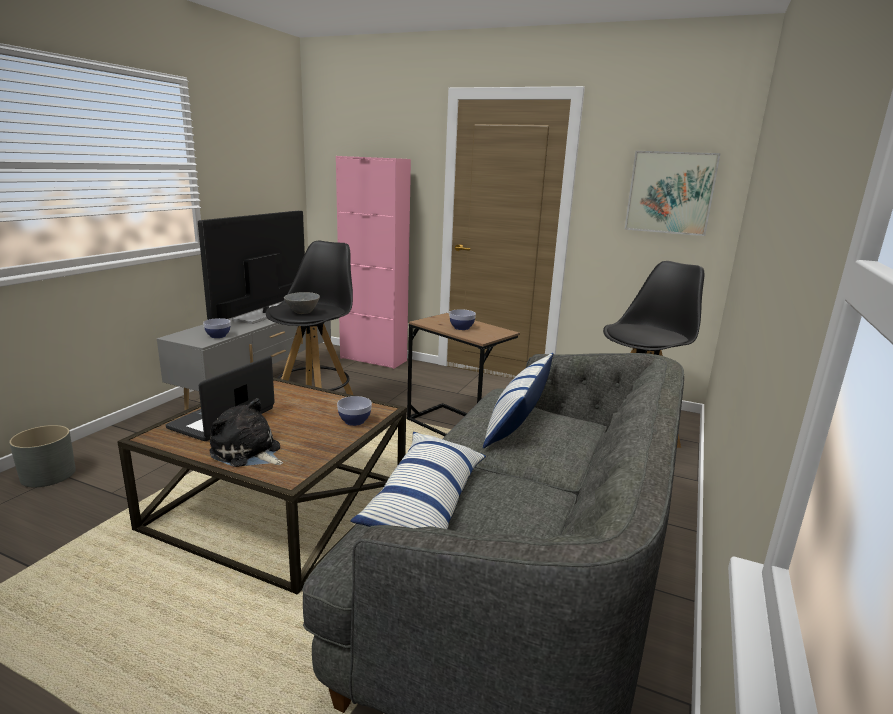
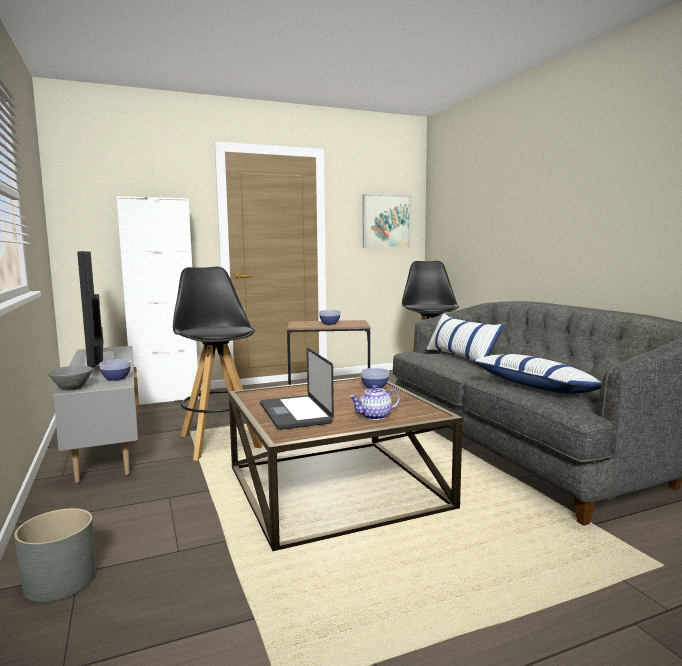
camera: 45 degrees left, 10 degrees down
plush toy [209,398,283,467] -> teapot [349,385,400,420]
grey bowl [284,292,320,314] -> grey bowl moved to [48,365,93,390]
pink cabinet [336,156,411,369] -> white cabinet [117,196,199,405]

